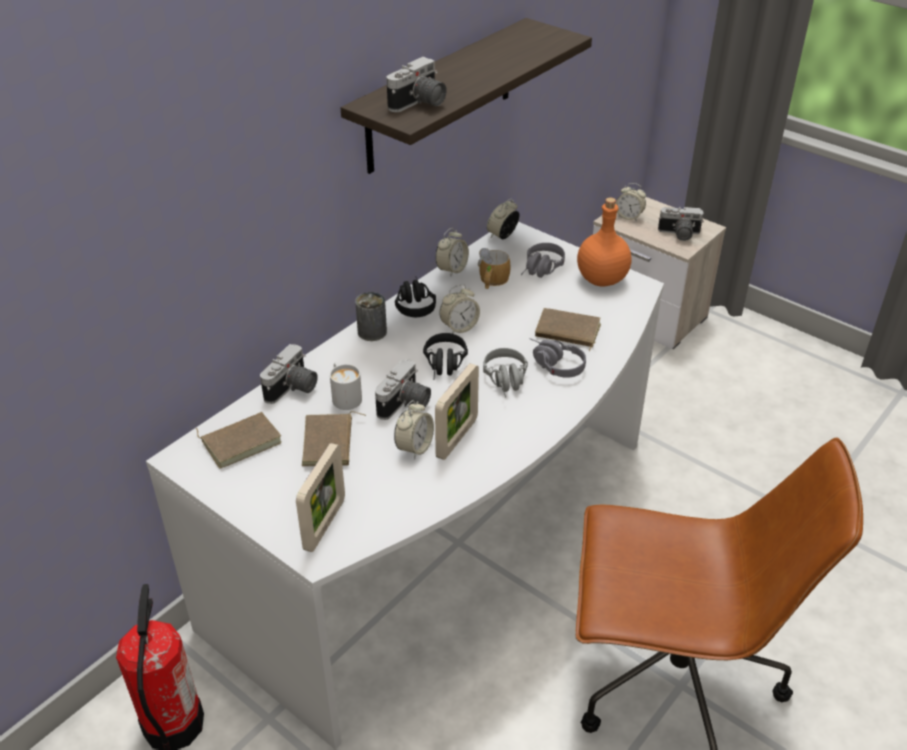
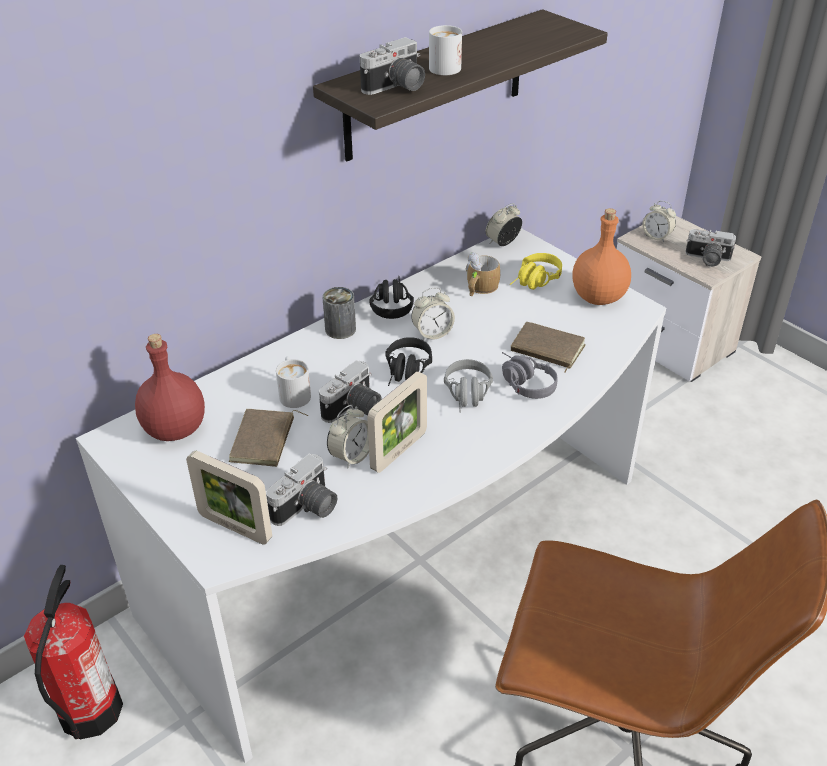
camera: 10 degrees right, 0 degrees up
brown book [196,412,281,468] -> red bottle [135,334,205,441]
camera [260,344,318,404] -> camera moved to [266,453,337,526]
picture frame [296,443,345,552] -> picture frame turned 90 degrees clockwise [186,451,272,545]
alarm clock [435,228,469,277] -> none
grey headphones [521,243,565,278] -> yellow headphones [510,253,562,290]
none -> white mug [429,25,462,75]

